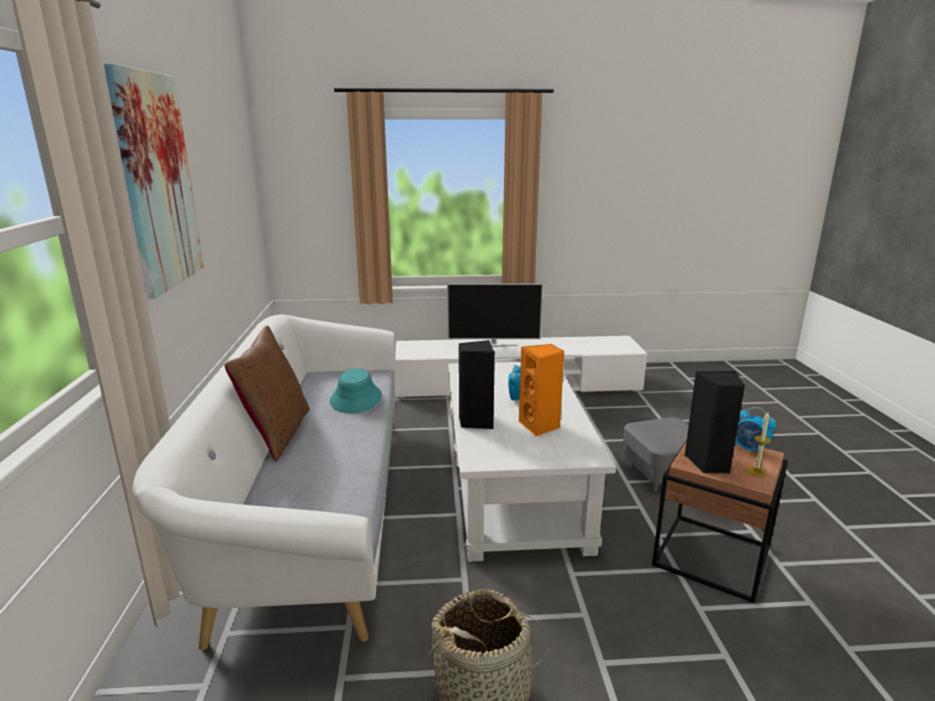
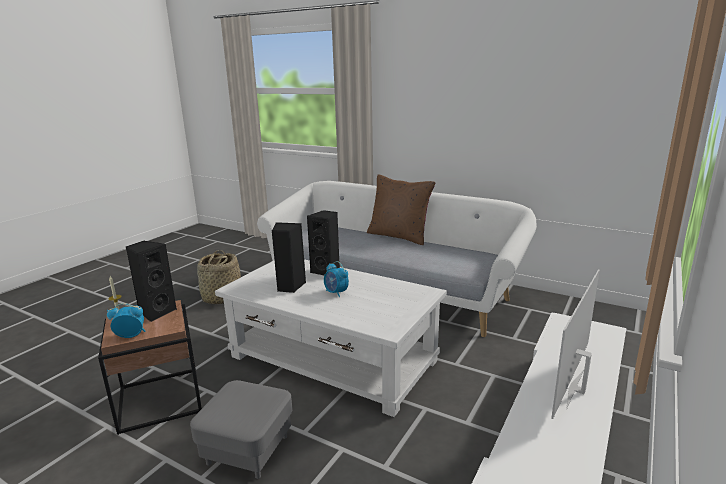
camera: 125 degrees right, 0 degrees up
picture [104,63,204,299] -> none
turquoise hat [330,368,382,413] -> none
orange speaker [519,344,564,436] -> black speaker [272,222,306,293]

